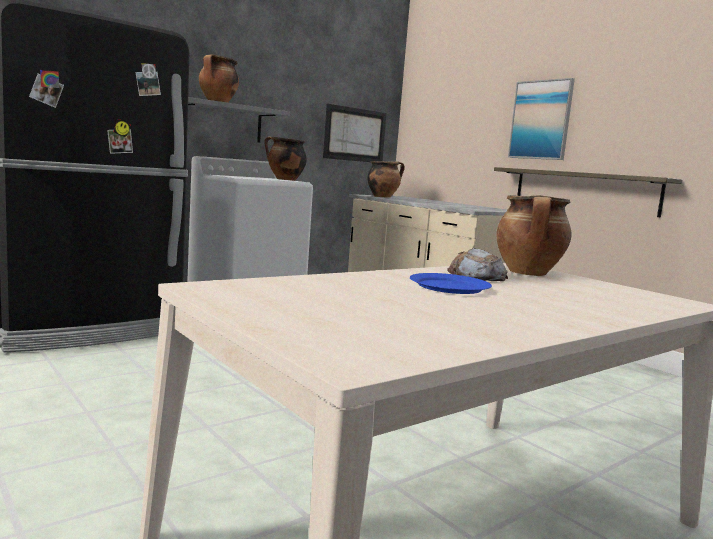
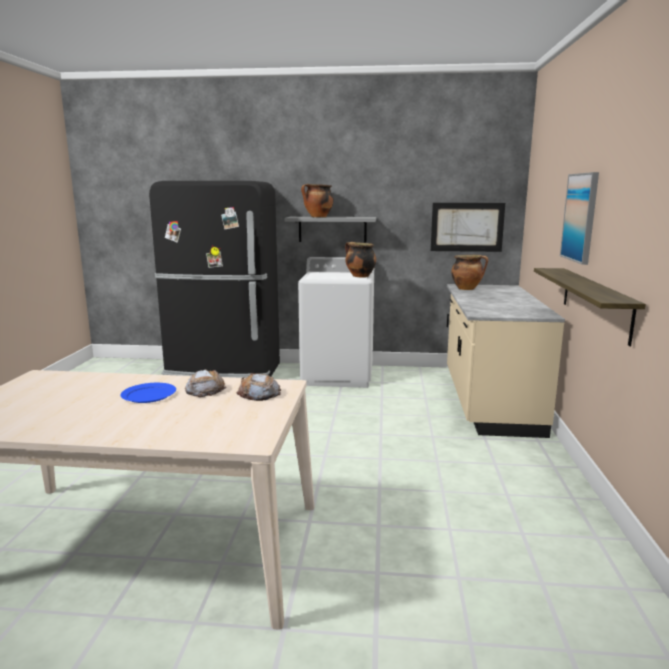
camera: 45 degrees right, 5 degrees up
cooking pot [497,195,572,276] -> bread [236,373,281,401]

